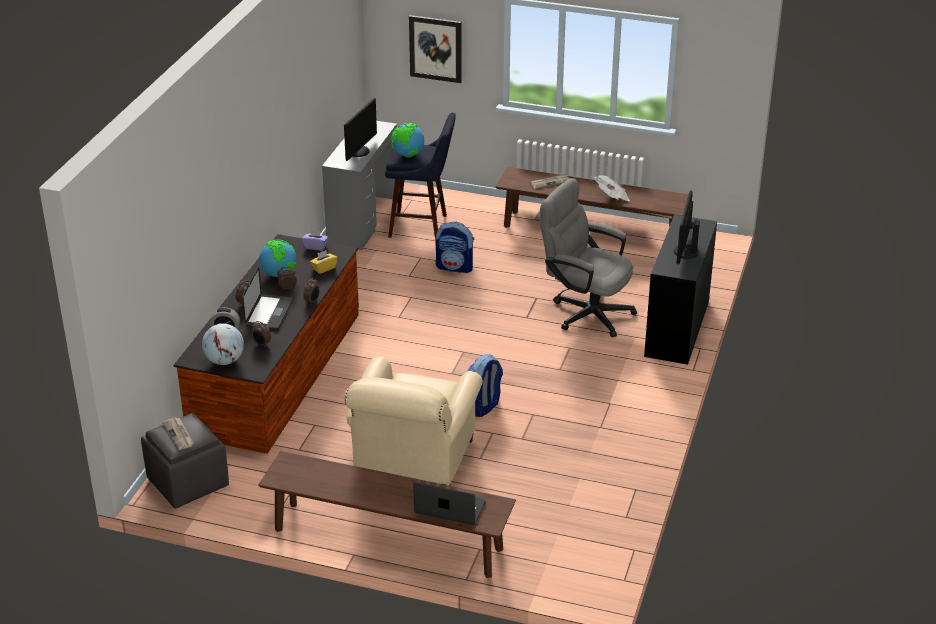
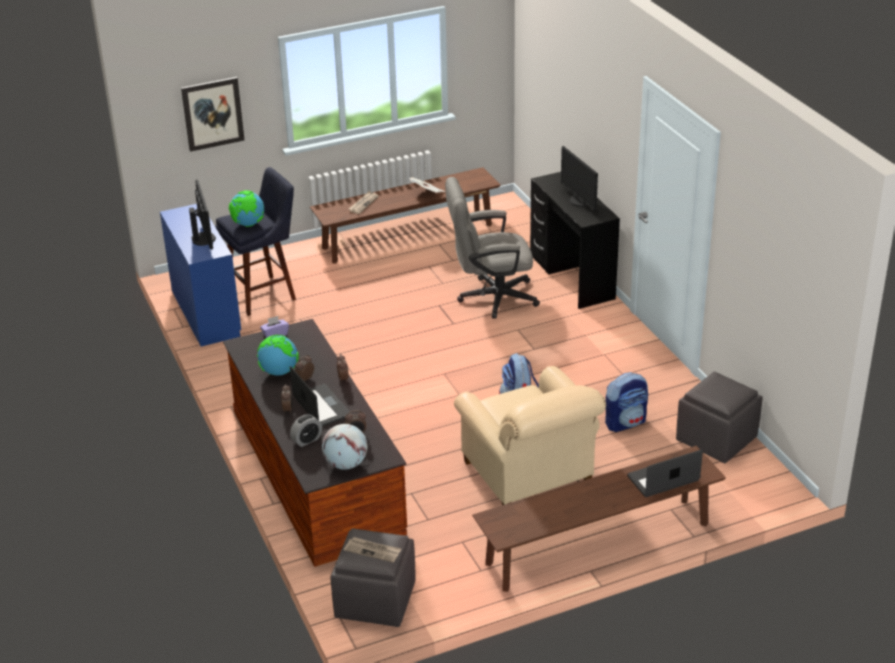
camera: 40 degrees left, 0 degrees up
yellow tissue box [310,250,337,274] -> none
grey desk [322,121,397,250] -> blue desk [160,204,241,347]
backpack [436,222,474,273] -> backpack moved to [605,372,648,432]
none -> grey ottoman [676,371,763,463]

